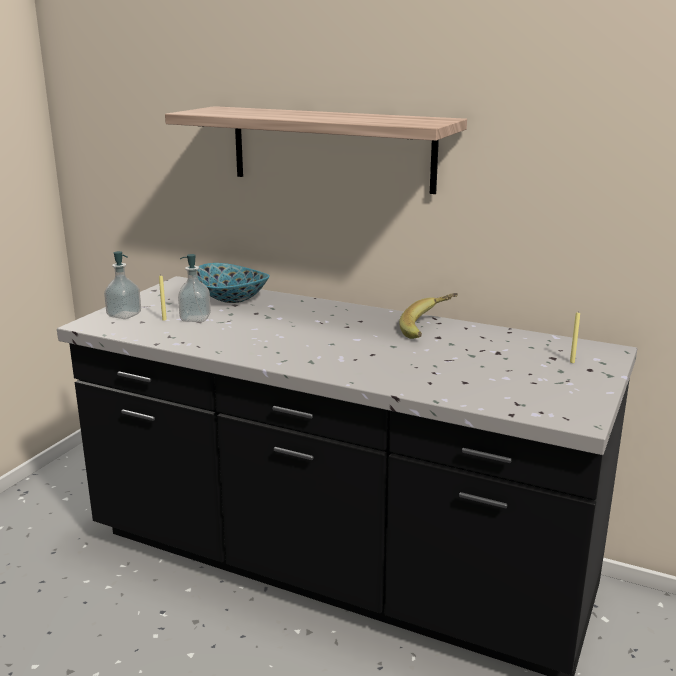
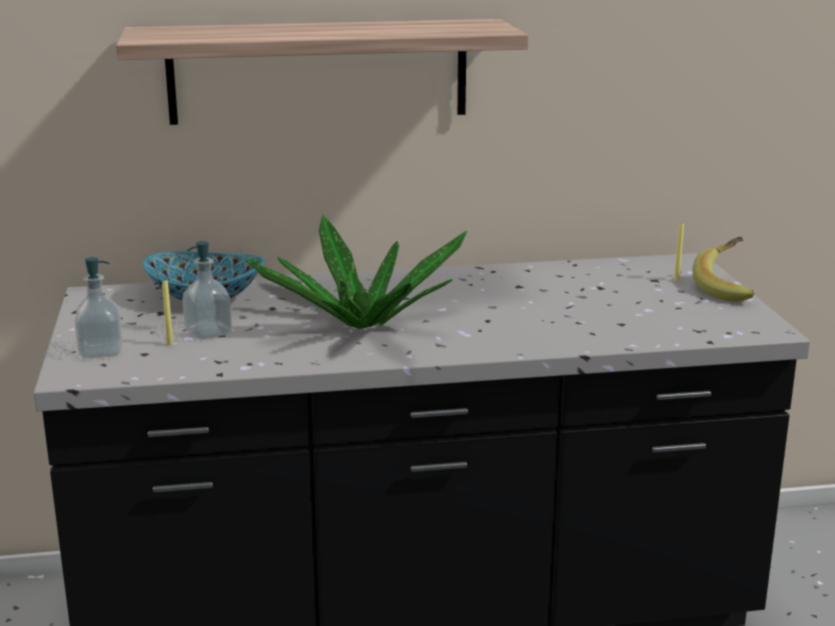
camera: 35 degrees left, 0 degrees up
banana [399,293,458,339] -> banana moved to [693,237,754,302]
none -> potted plant [247,215,467,329]

